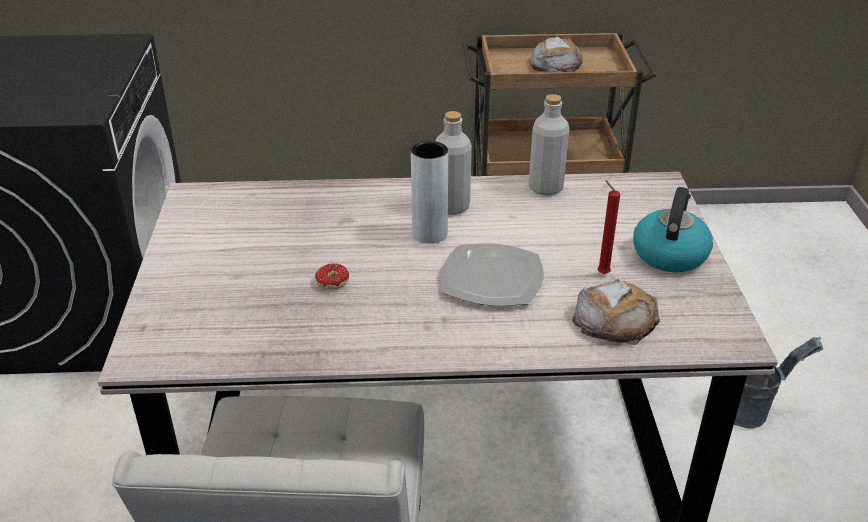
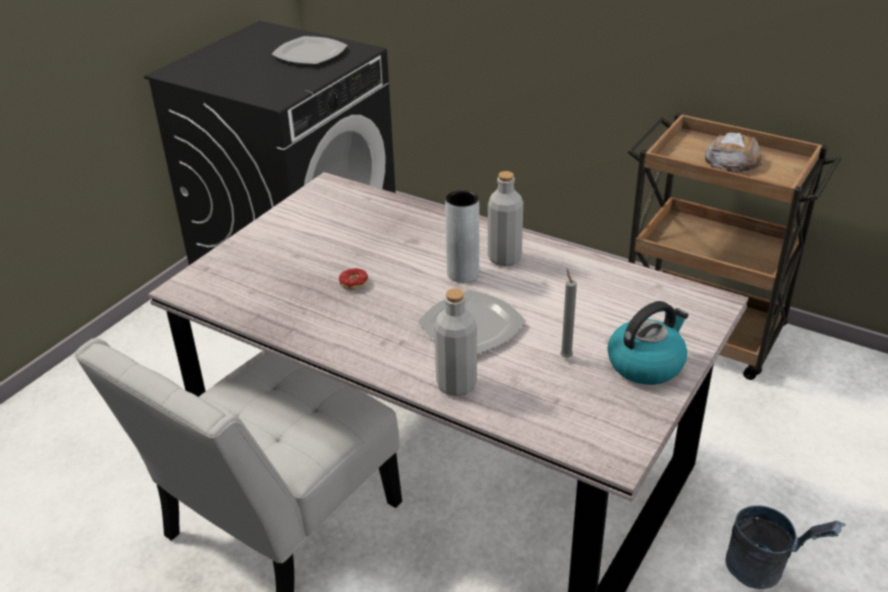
camera: 35 degrees right, 0 degrees up
grey bottle [529,94,569,196] -> grey bottle moved to [434,288,477,396]
bread [572,279,660,345] -> none
red candle [598,180,620,274] -> grey candle [560,268,577,358]
none -> plate [271,36,347,64]

